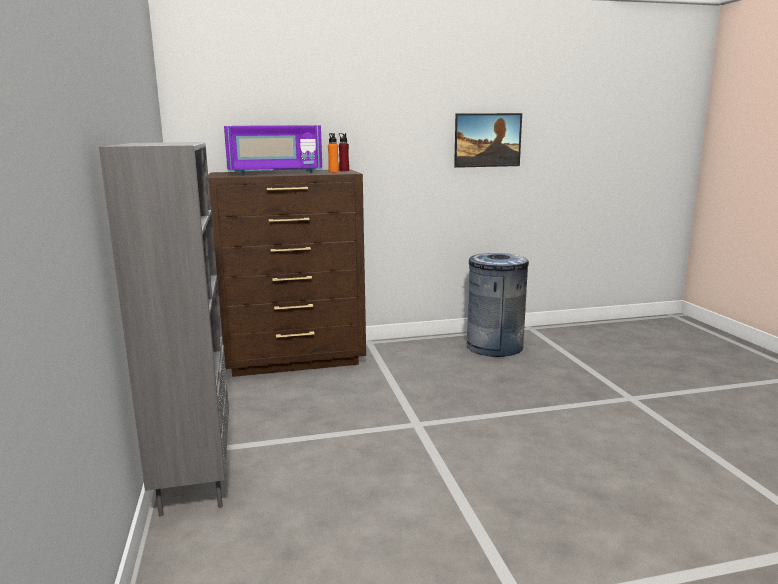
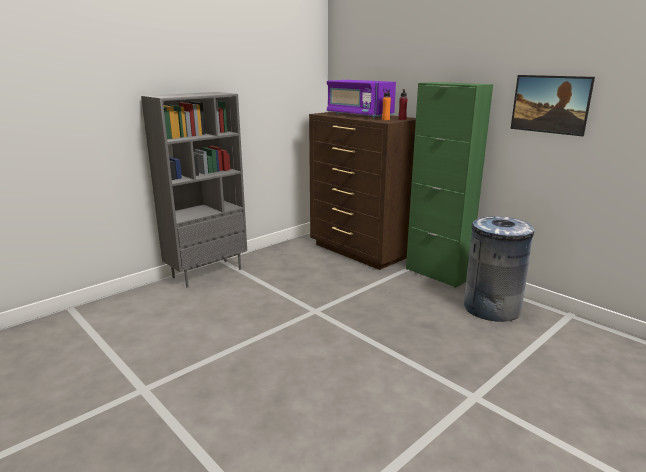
camera: 60 degrees right, 5 degrees up
none -> green cabinet [406,82,493,288]

